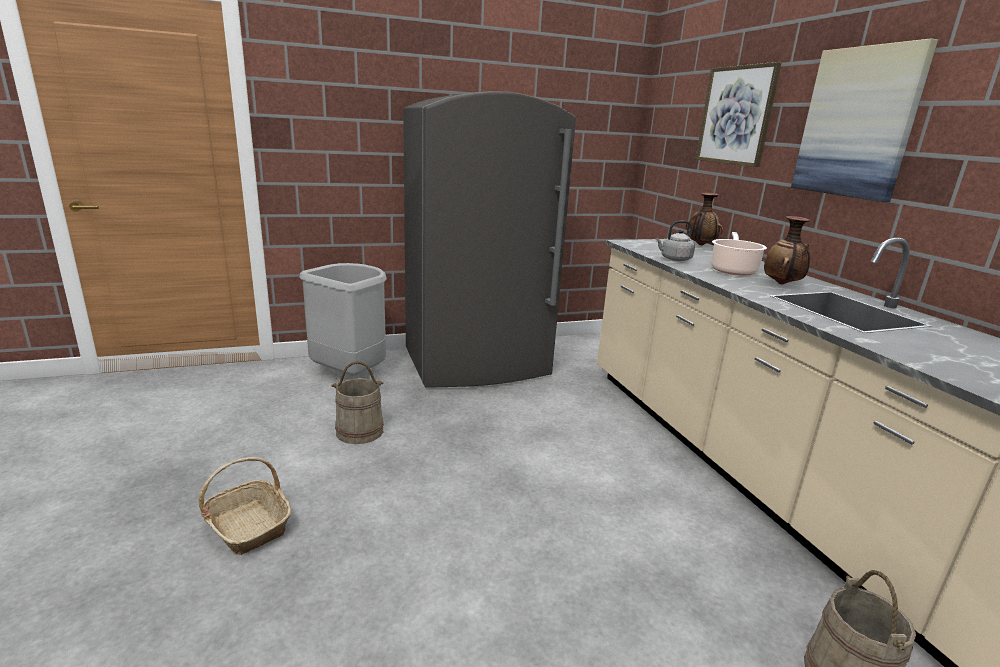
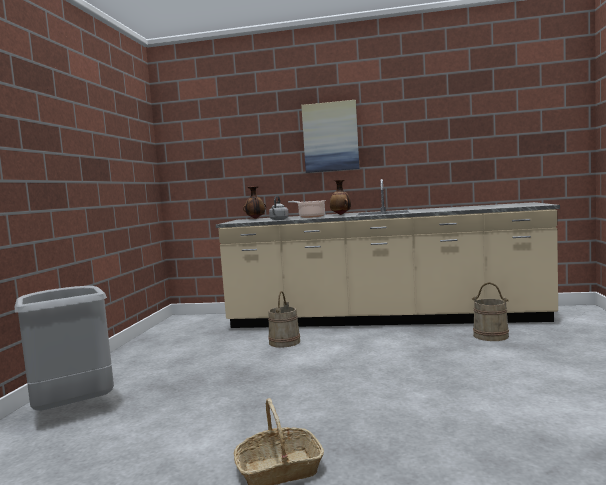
camera: 60 degrees left, 15 degrees down
beige bucket [331,361,384,444] -> beige bucket moved to [268,291,300,348]
grey fridge [403,91,576,388] -> none
picture [696,62,782,167] -> none

